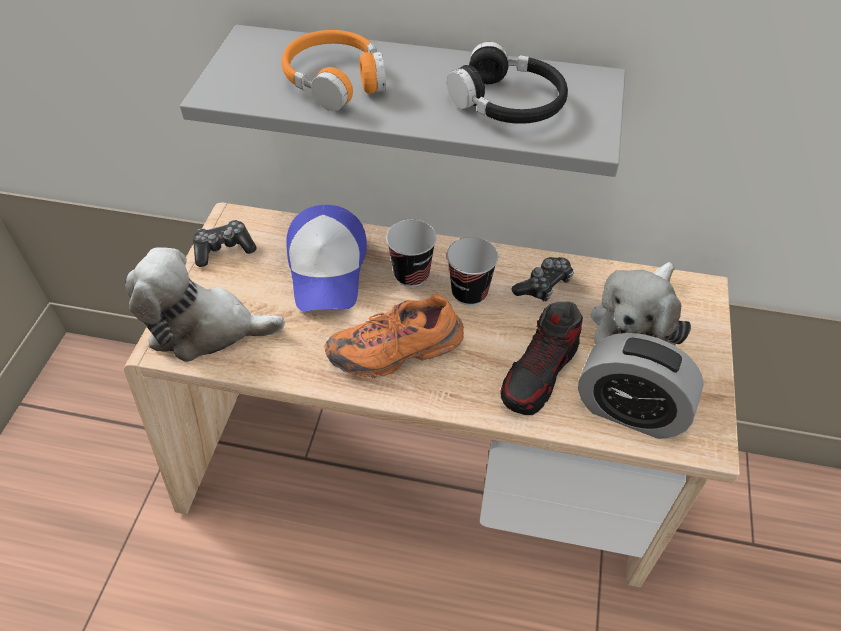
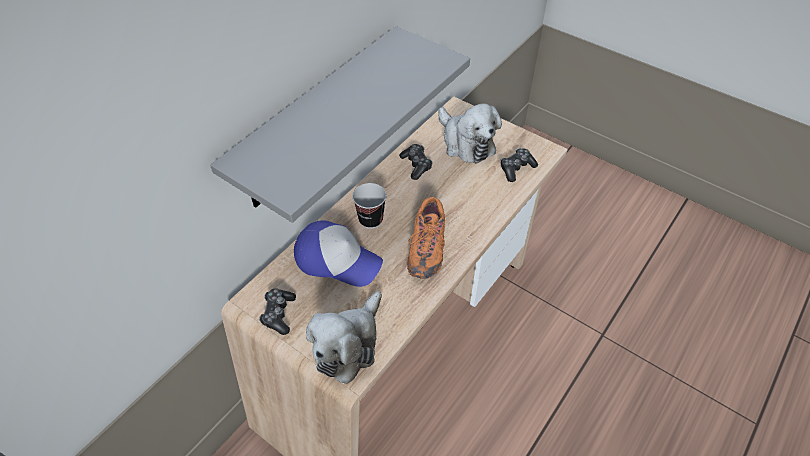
camera: 65 degrees left, 0 degrees up
orange headphones [281,30,386,111] -> none
black headphones [447,42,568,124] -> none
cup [447,237,498,306] -> none
shoe [500,302,583,415] -> none
alarm clock [578,333,704,439] -> game controller [500,148,538,182]

